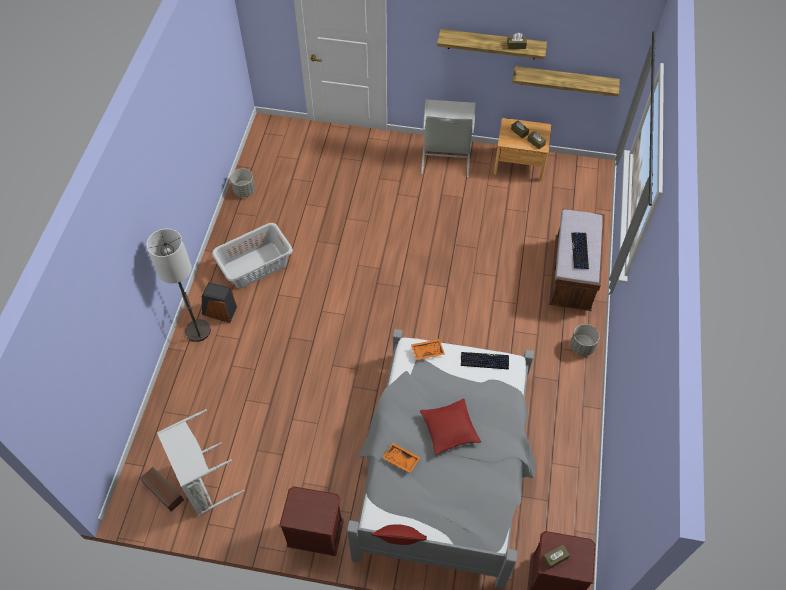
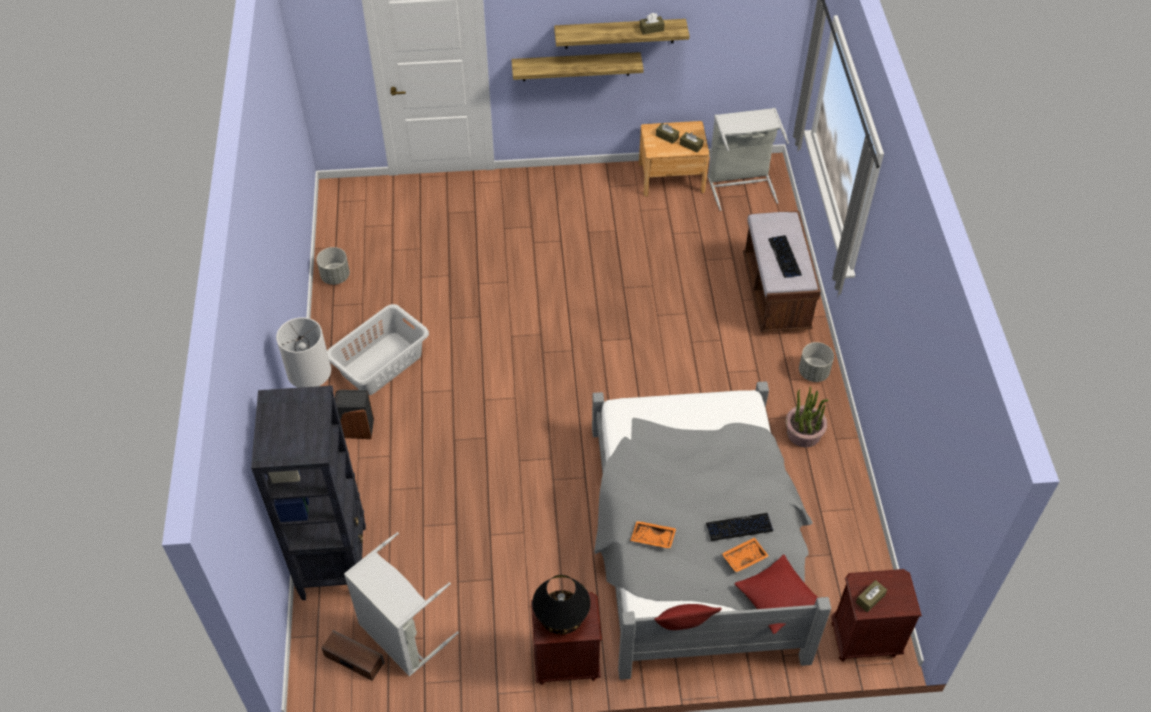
camera: 15 degrees left, 5 degrees down
orange tray [411,339,445,360] -> orange tray moved to [721,537,769,573]
red pillow [420,398,481,455] -> red pillow moved to [734,555,818,634]
grey laundry basket [421,99,476,178] -> grey laundry basket moved to [708,108,789,211]
keyboard [461,352,509,370] -> keyboard moved to [706,513,773,541]
shelf [512,66,620,97] -> shelf moved to [511,52,644,81]
none -> black bookcase [251,386,366,600]
none -> black table lamp [532,575,591,635]
none -> potted plant [786,386,829,447]

